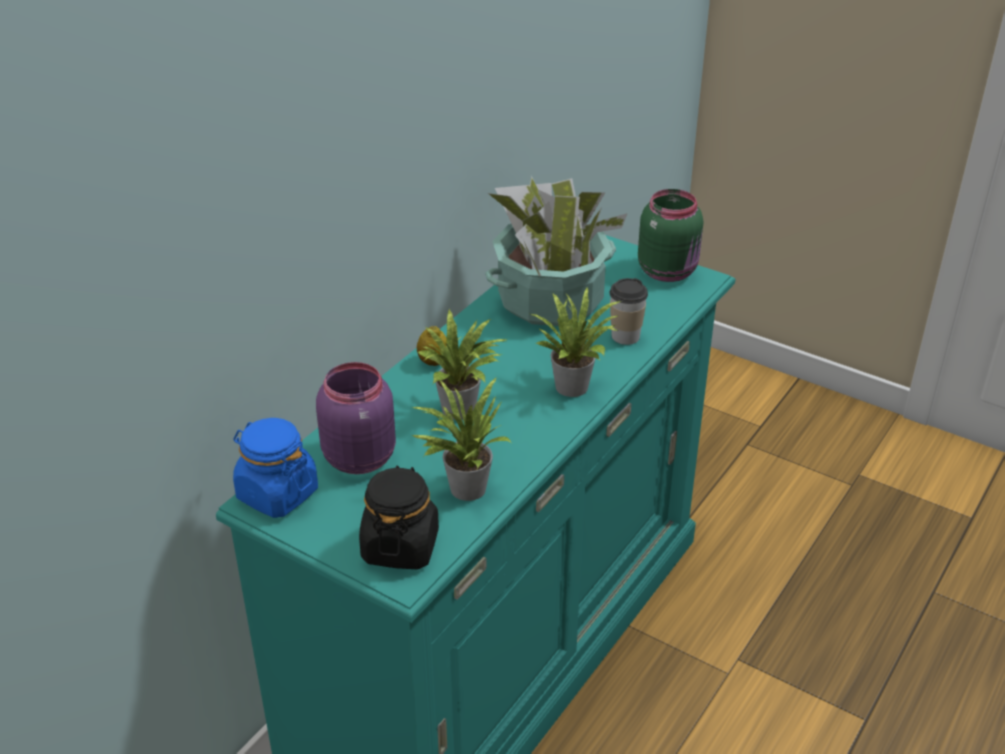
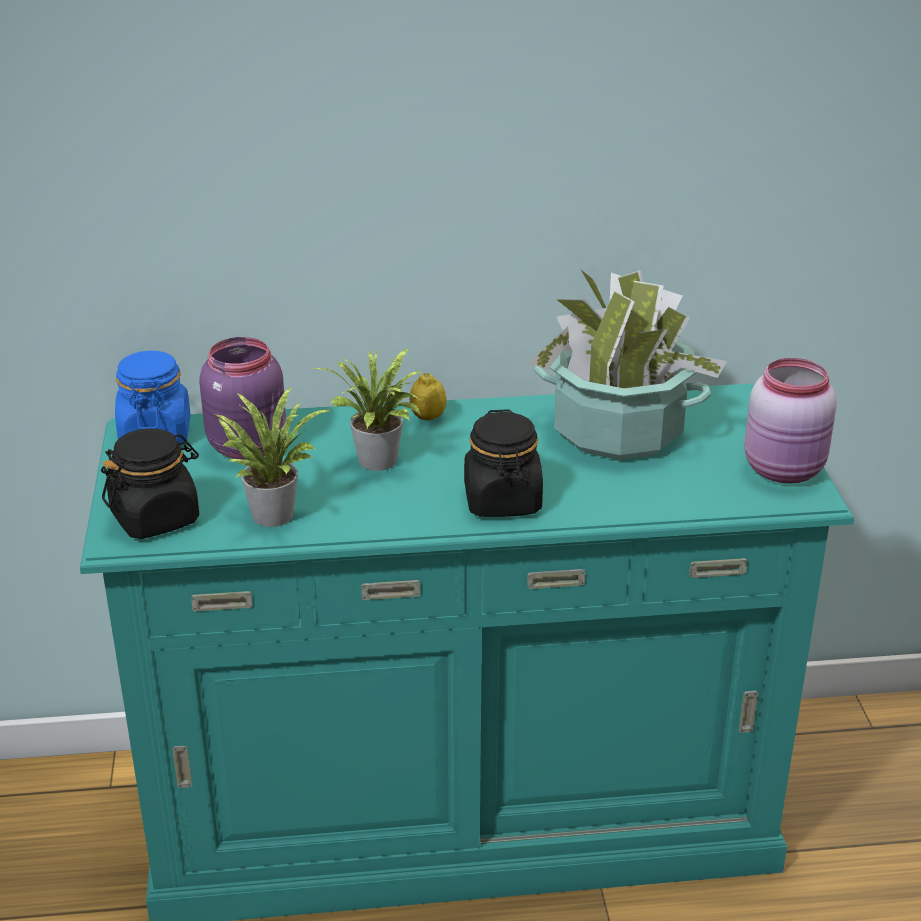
camera: 50 degrees right, 5 degrees down
potted plant [531,286,621,397] -> black jar [464,409,543,517]
cup [610,278,648,345] -> none
green jar [638,189,703,282] -> pink jar [744,358,837,483]

